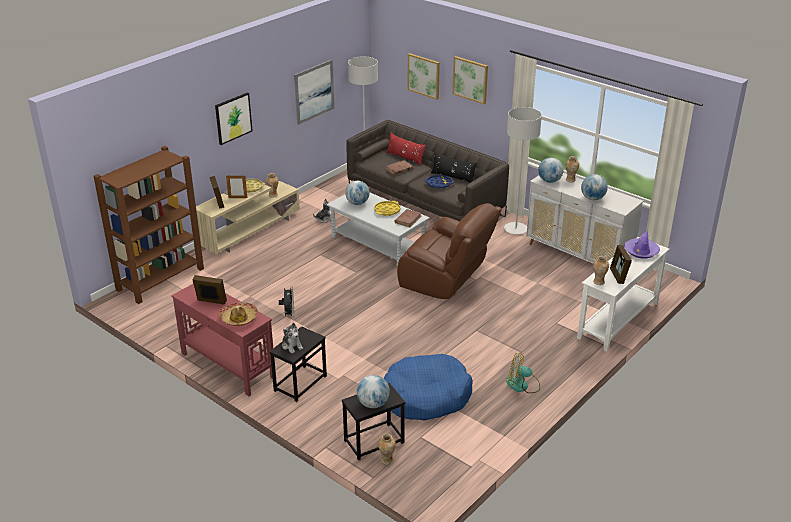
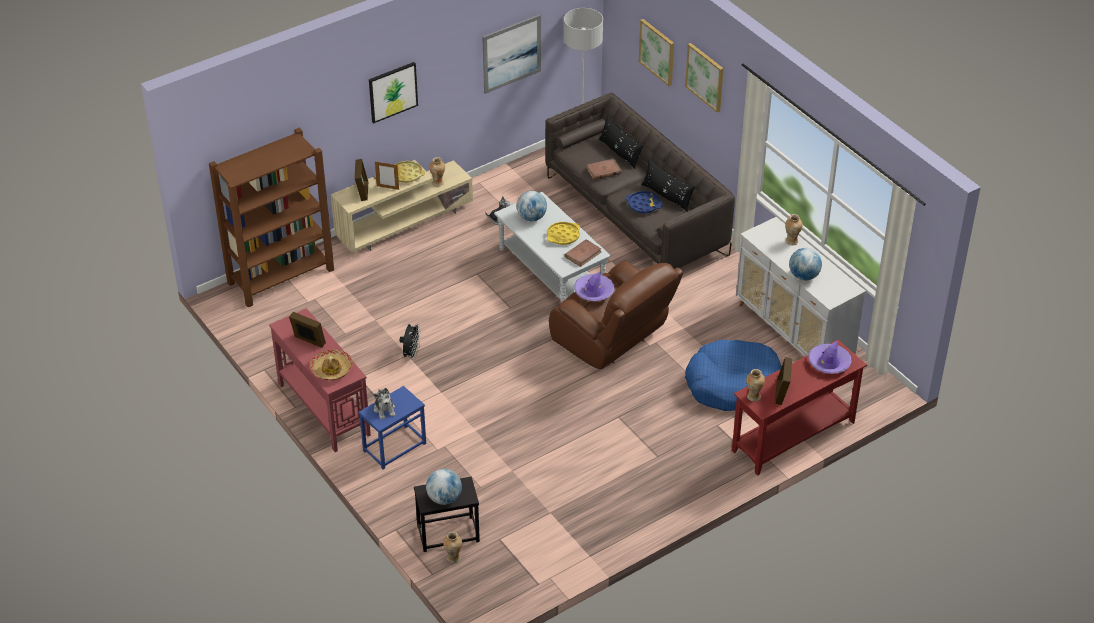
camera: 15 degrees right, 10 degrees up
black side table [269,326,327,402] -> blue side table [359,386,426,470]
blue dog bed [384,354,473,421] -> blue dog bed moved to [685,340,782,411]
red pillow [386,132,426,165] -> black pillow [599,115,643,169]
grey floor lamp [504,107,542,234] -> none
fan [506,352,540,393] -> none
globe [538,157,564,183] -> none
white console table [577,237,670,352] -> red console table [732,340,867,476]
none -> purple hat [574,271,614,302]

